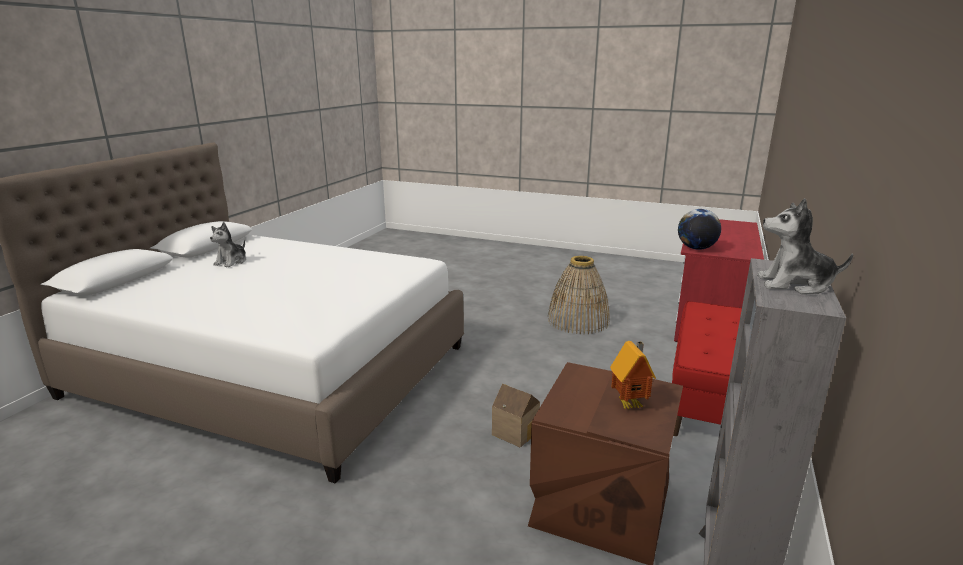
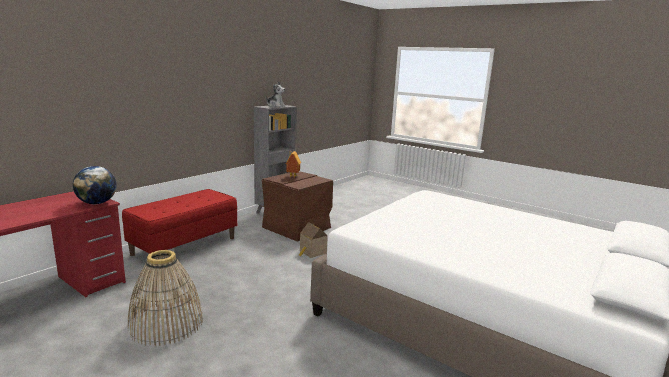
camera: 165 degrees left, 5 degrees down
plush toy [210,222,246,267] -> none

